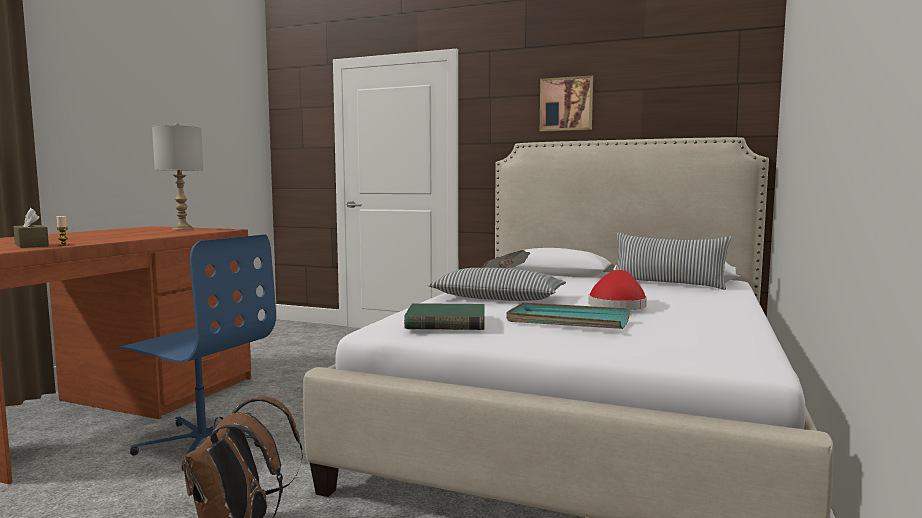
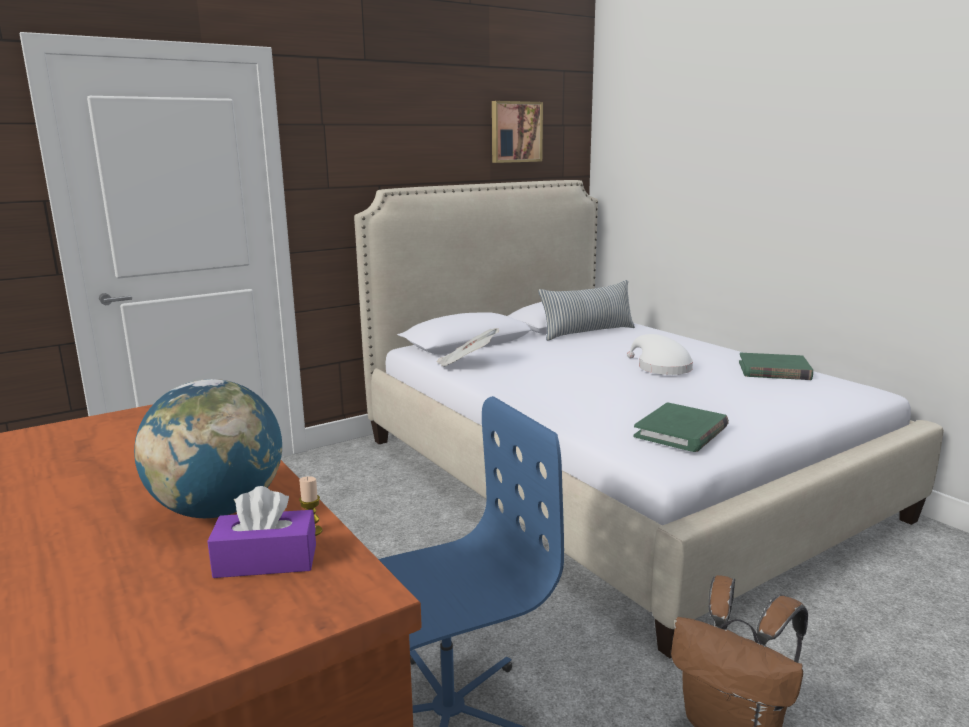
camera: 55 degrees left, 10 degrees up
brown tissue box [13,208,49,248] -> purple tissue box [207,486,316,578]
grey table lamp [152,123,203,230] -> none
pillow [428,268,566,301] -> none
turquoise tray [506,303,631,329] -> none
picture [540,75,593,132] -> picture moved to [492,101,543,163]
red hat [588,270,647,310] -> white hat [627,334,693,375]
none -> globe [134,379,282,518]
none -> green book [739,353,813,380]

